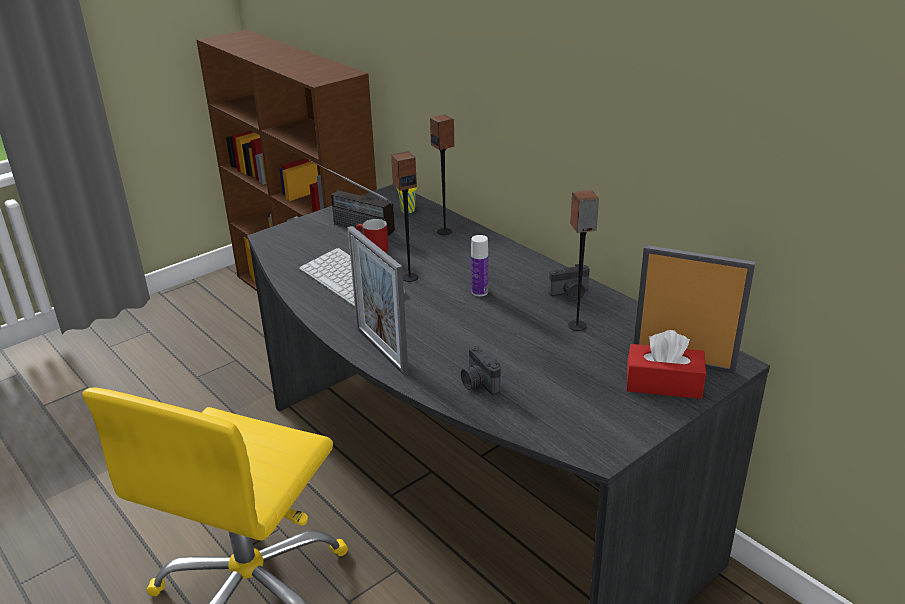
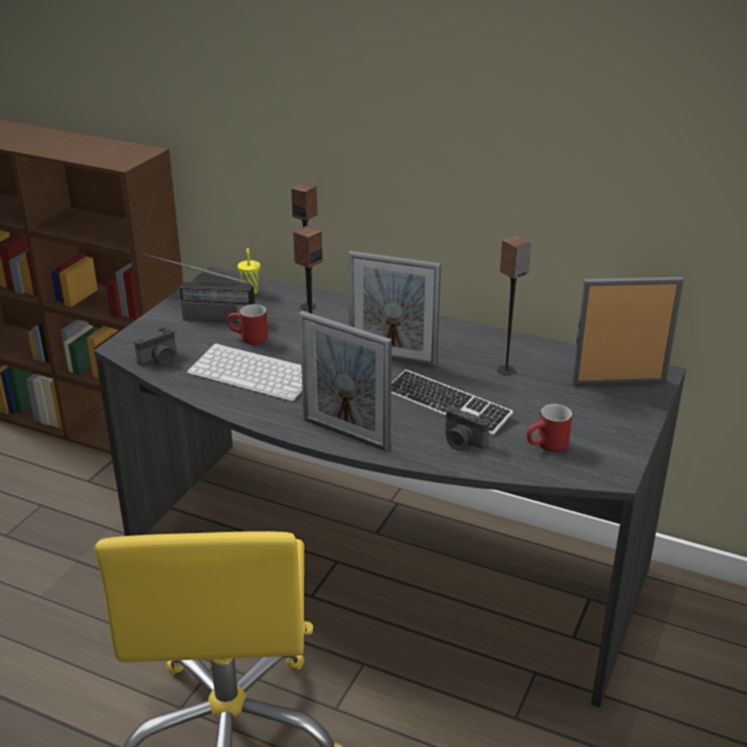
camera: 25 degrees left, 0 degrees up
bottle [471,235,488,296] -> picture frame [348,251,441,367]
camera [549,264,590,300] -> camera moved to [134,327,176,365]
red tissue box [627,330,706,399] -> none
none -> keyboard [391,369,513,436]
none -> red mug [526,404,572,452]

